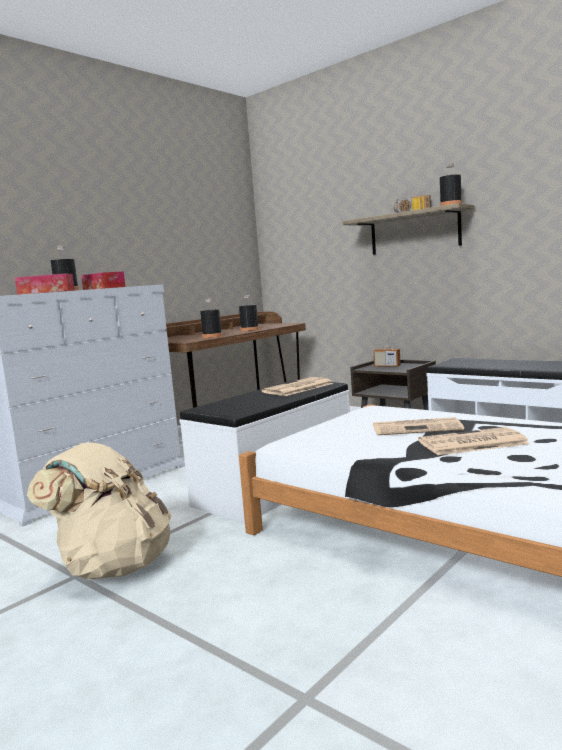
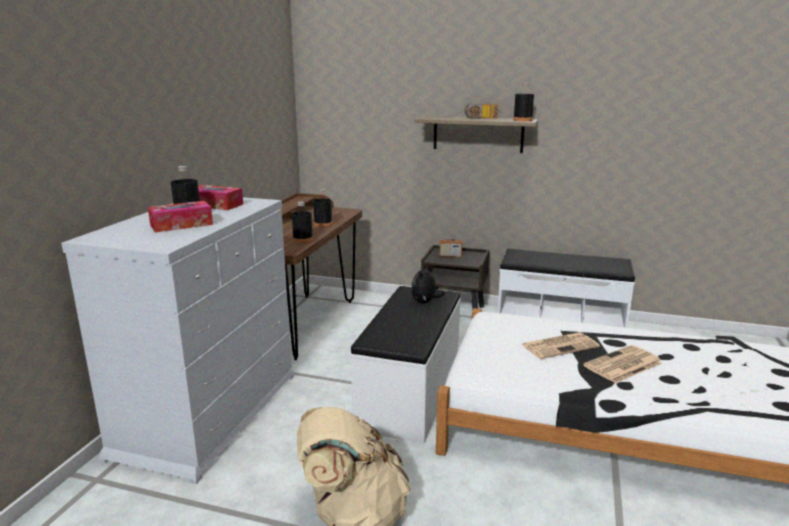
camera: 25 degrees left, 10 degrees up
newspaper [261,377,334,396] -> plush toy [411,266,445,303]

